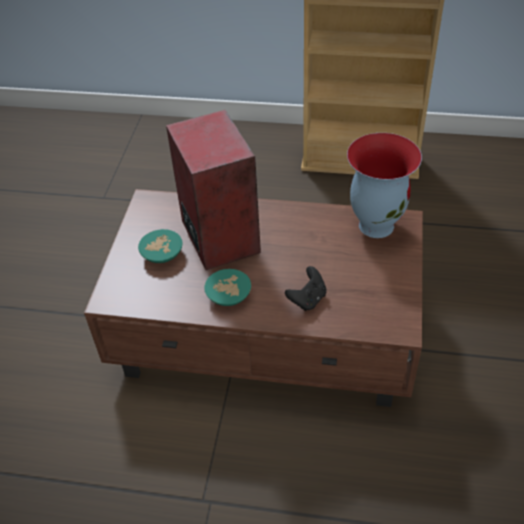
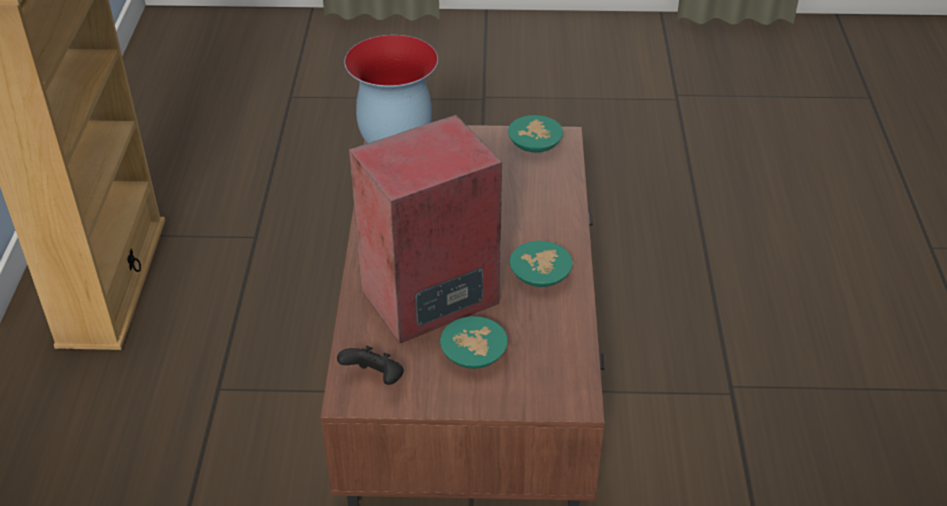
camera: 100 degrees left, 5 degrees down
black game controller [285,266,326,311] -> black game controller moved to [337,346,404,385]
none -> turquoise bowl [508,115,563,152]

